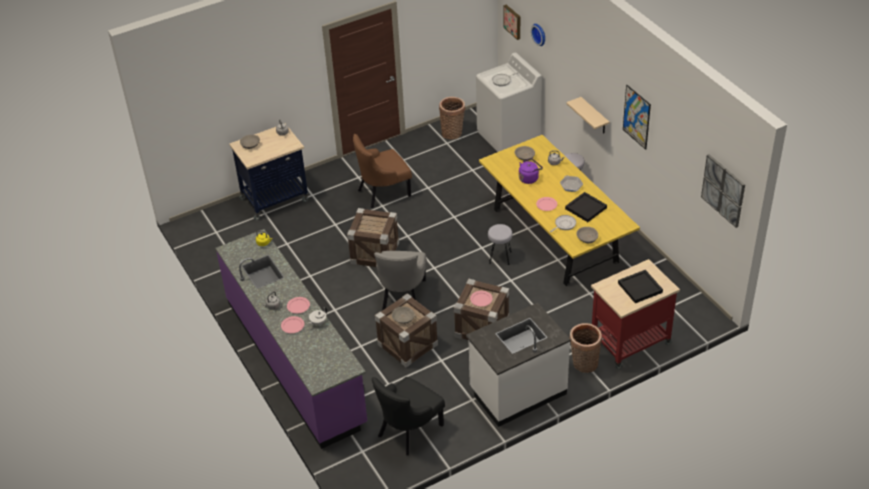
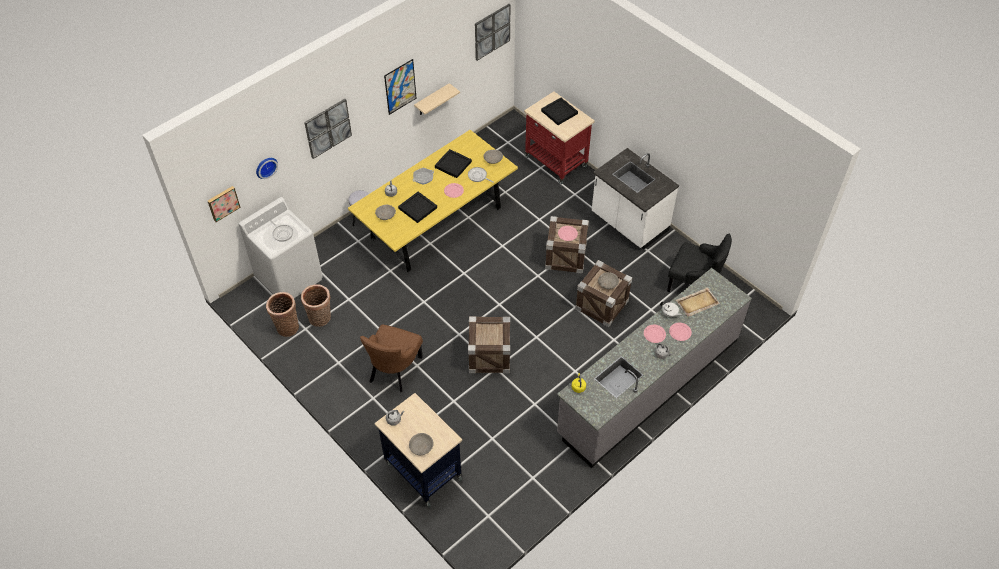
camera: 105 degrees left, 10 degrees up
purple counter [215,229,367,449] -> grey counter [557,268,752,468]
brown chair [353,134,412,208] -> brown chair turned 60 degrees clockwise [360,325,423,392]
grey chair [374,251,427,310] -> none
grey stool [488,224,512,265] -> none
purple kettle [519,158,543,184] -> black tray [398,192,437,223]
beige shelf [566,97,609,133] -> beige shelf moved to [414,83,460,115]
basket [569,323,602,373] -> basket moved to [301,284,331,327]
none -> picture [304,99,352,159]
none -> beige tray [676,287,720,317]

